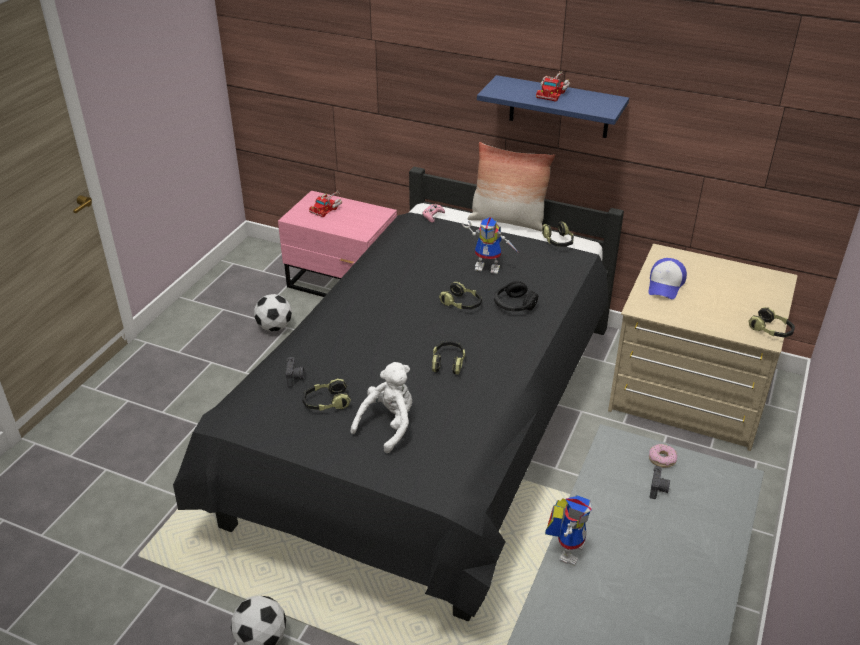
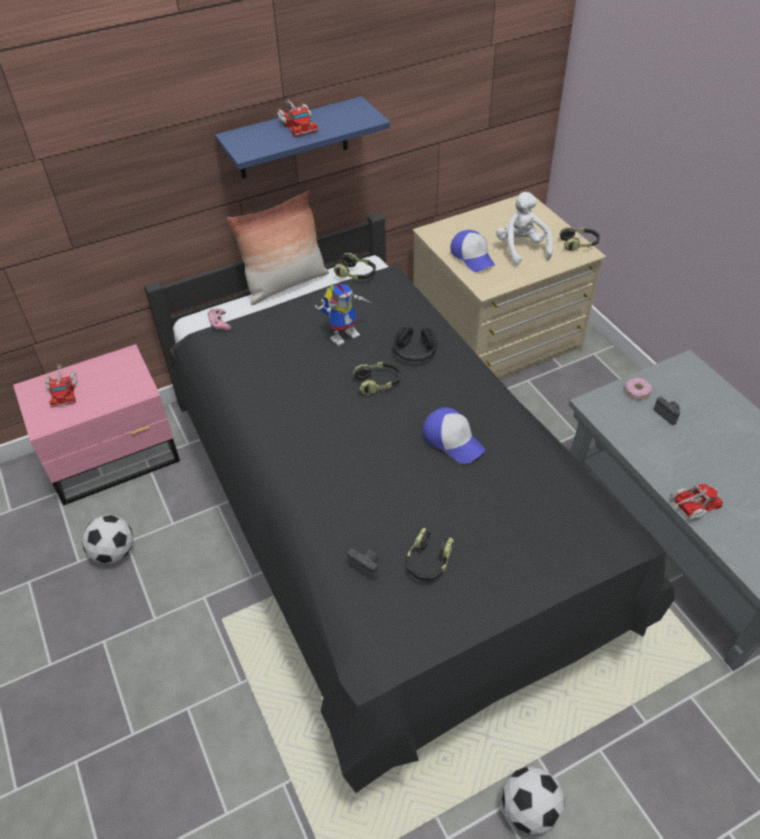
camera: 50 degrees left, 10 degrees up
white plush toy [350,362,412,453] -> white plush toy moved to [496,192,553,265]
headphones [432,341,465,374] -> cap [423,407,485,464]
toy robot [545,495,592,566] -> toy truck [670,484,723,520]

